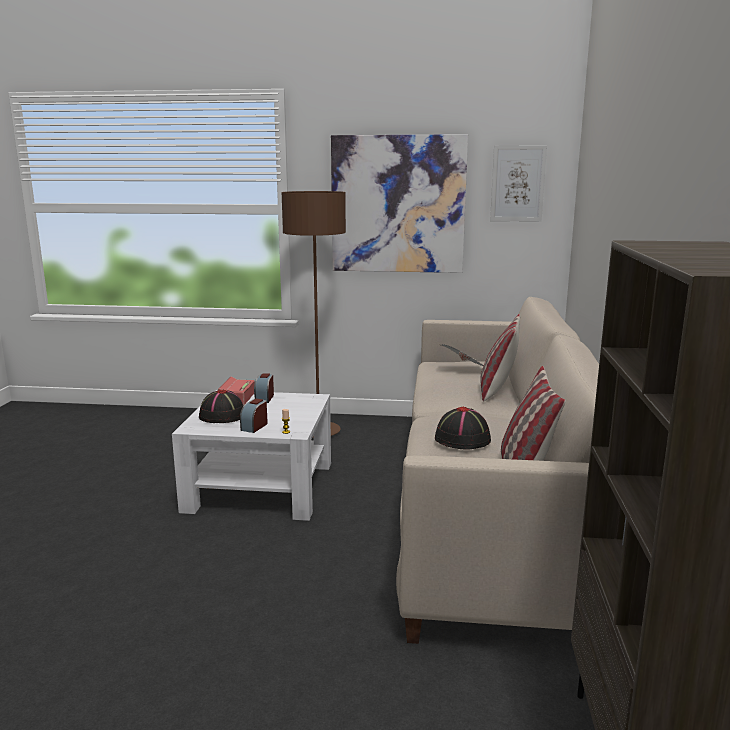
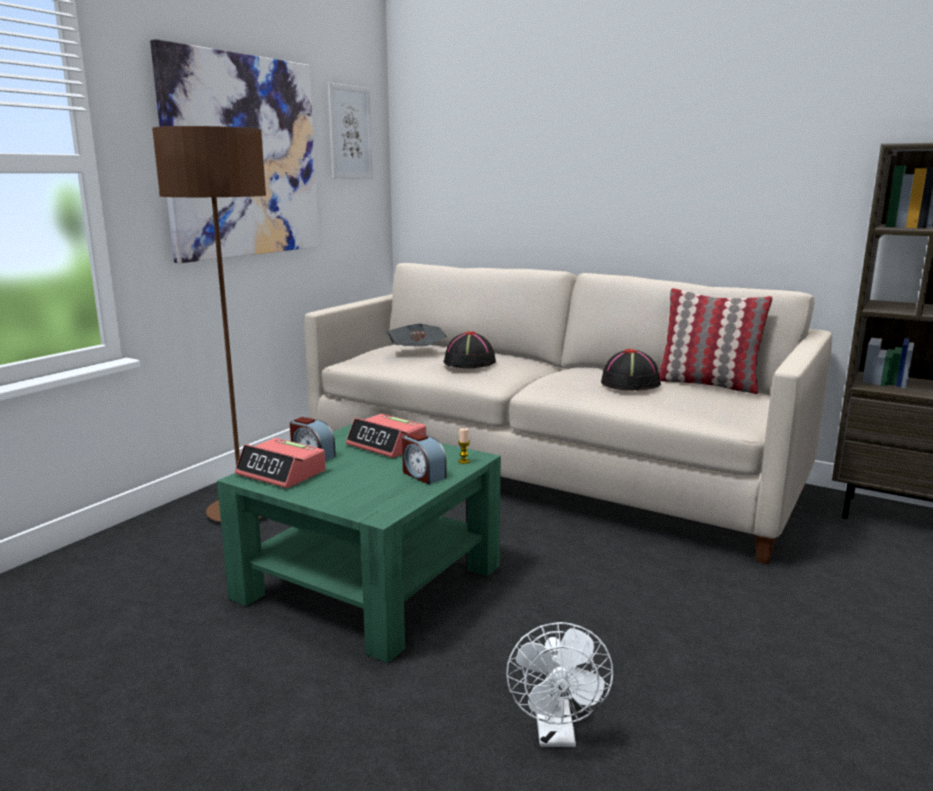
camera: 65 degrees left, 0 degrees up
white coffee table [172,390,331,521] -> green coffee table [217,424,501,663]
black hat [199,390,243,423] -> black hat moved to [443,332,496,368]
pillow [481,314,521,402] -> none
none -> alarm clock [346,414,426,458]
none -> white fan [506,622,614,747]

